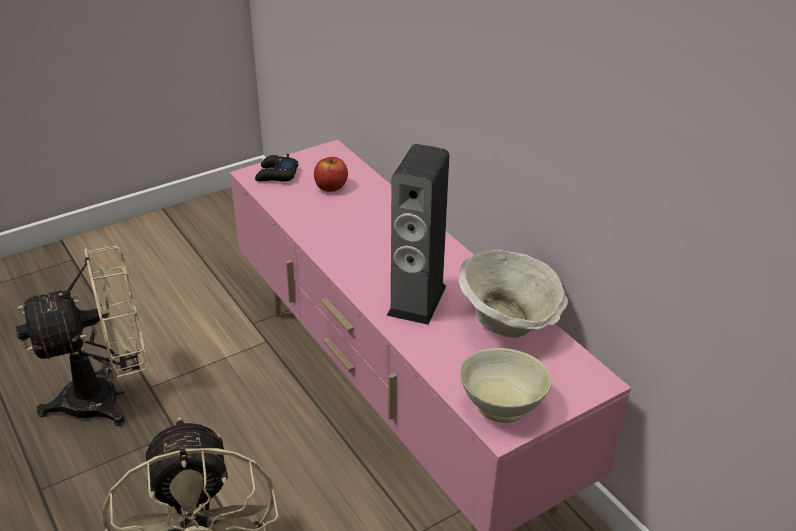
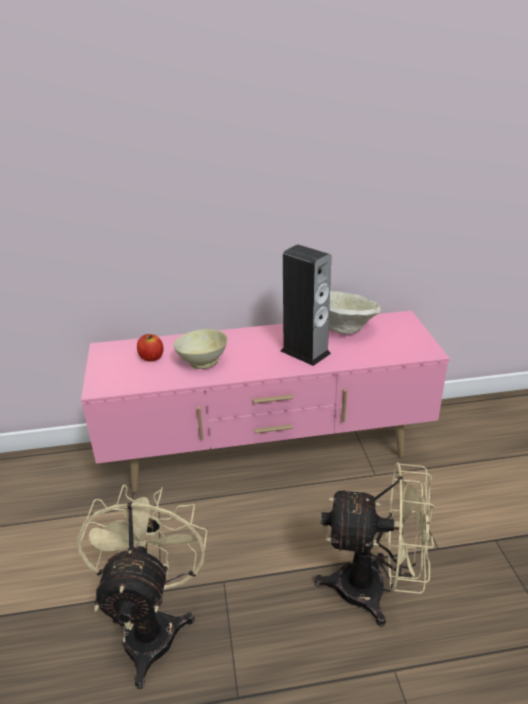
camera: 65 degrees left, 5 degrees down
black game controller [255,154,299,182] -> none
beige bowl [460,348,552,423] -> beige bowl moved to [173,329,228,369]

